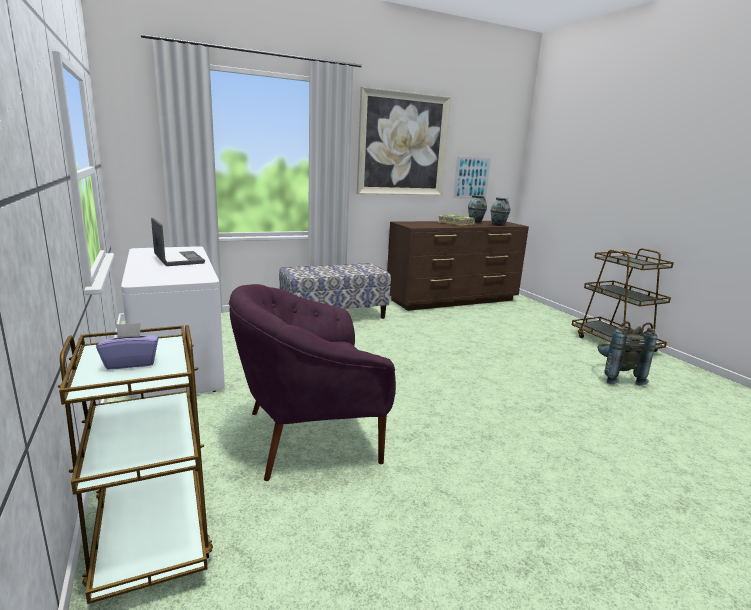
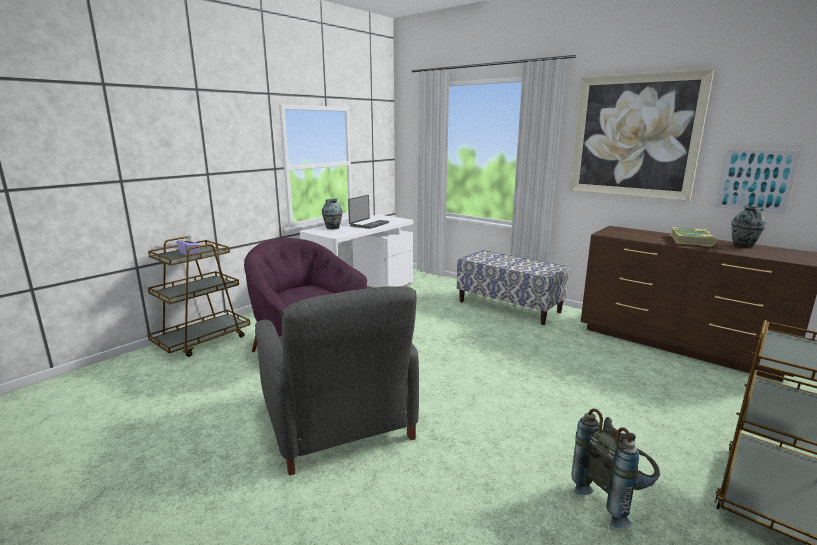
camera: 65 degrees right, 0 degrees up
vase [491,197,510,226] -> vase moved to [322,198,343,229]
none -> grey armchair [255,286,419,476]

